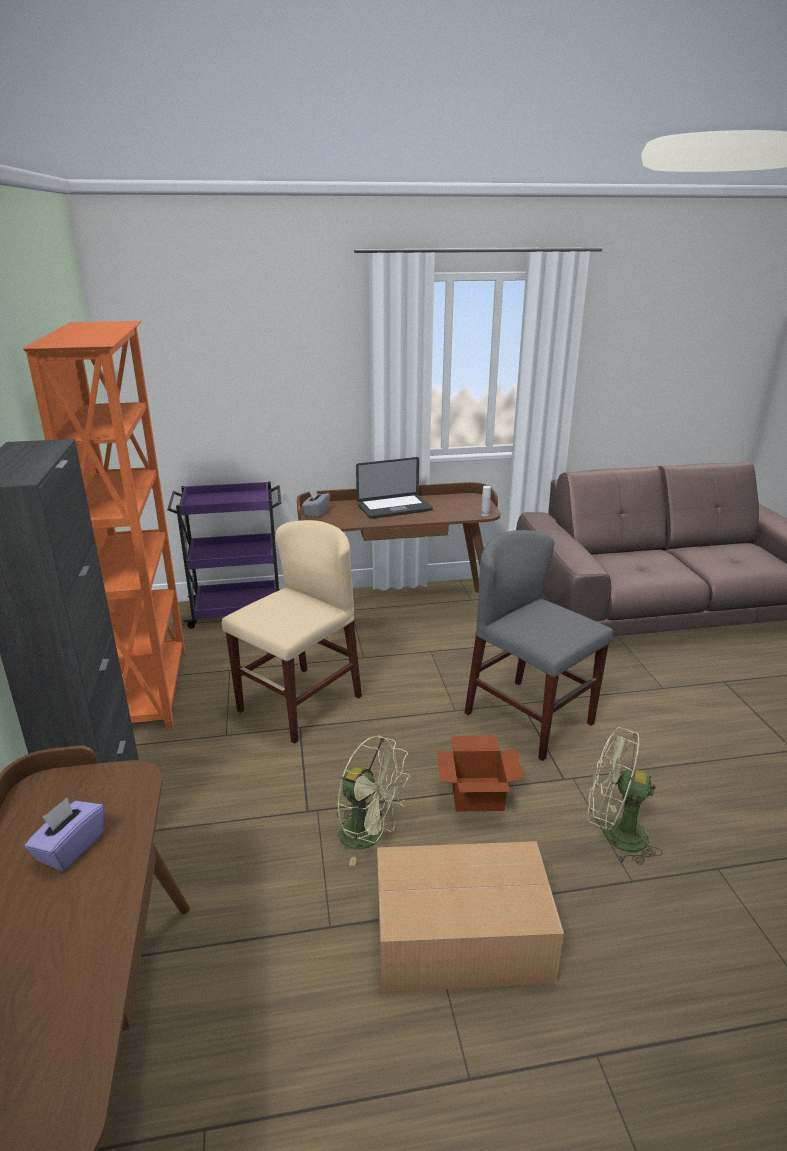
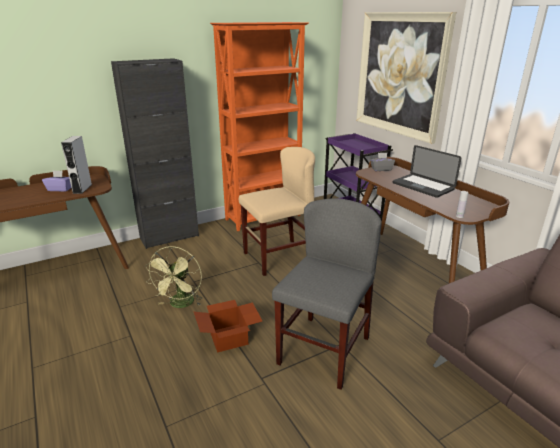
camera: 70 degrees right, 0 degrees up
beige chair [222,520,362,744] -> beige chair turned 45 degrees counterclockwise [239,147,315,276]
cardboard box [377,841,564,992] -> none
green fan [587,727,662,865] -> none
none -> grey speaker [61,136,92,194]
none -> picture [356,12,456,144]

